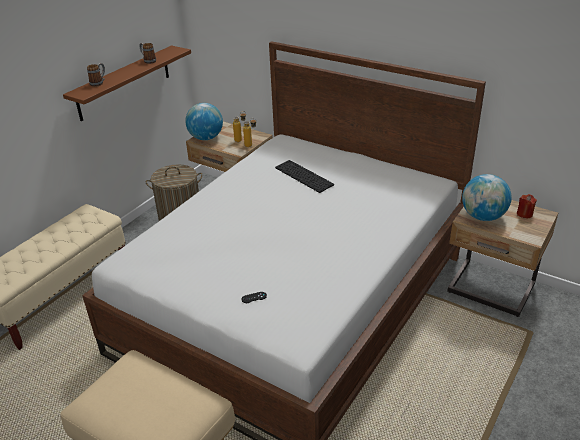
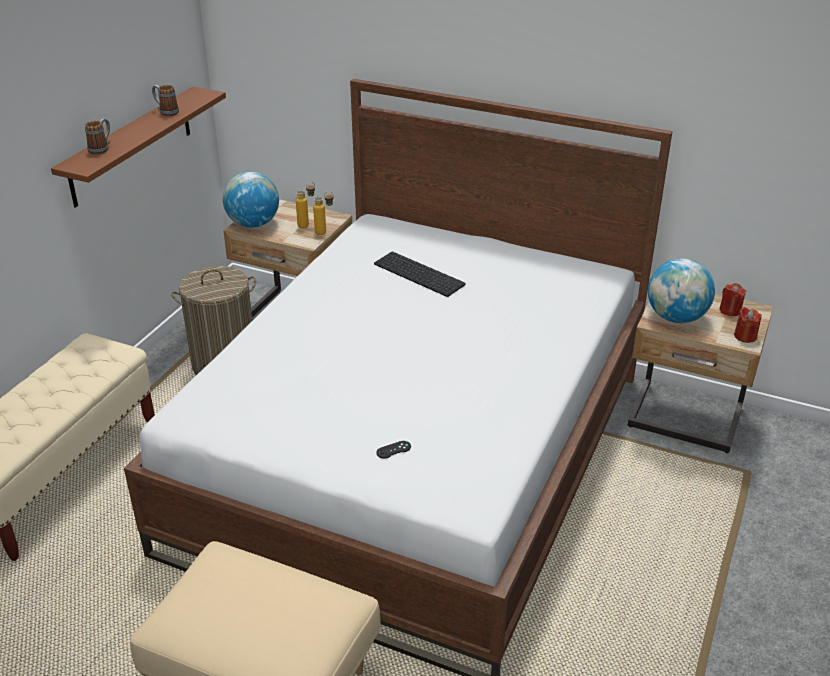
camera: 10 degrees left, 0 degrees up
none -> red candle [734,307,762,343]

